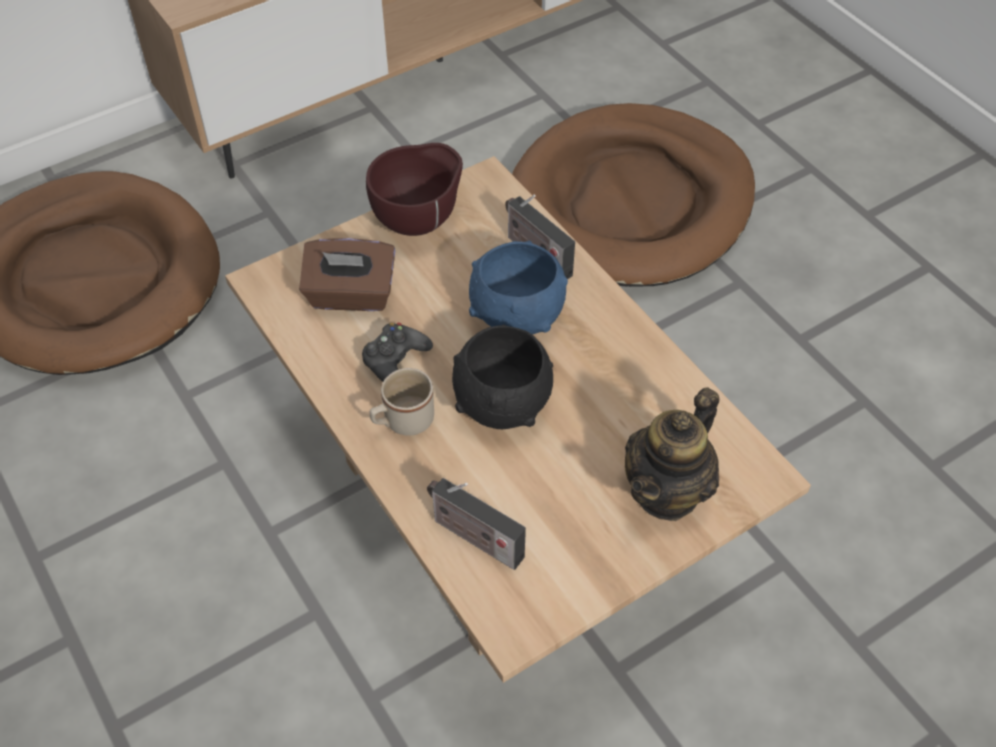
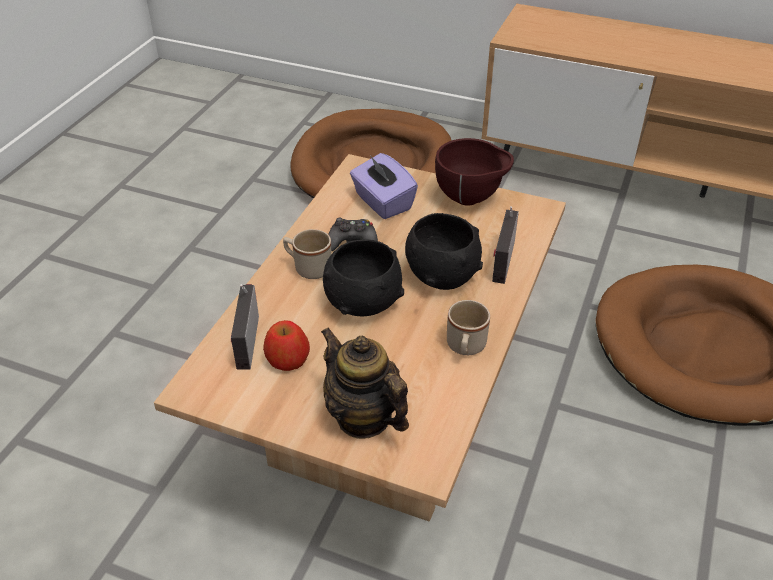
camera: 55 degrees right, 10 degrees down
brown tissue box [299,238,395,311] -> purple tissue box [350,153,418,219]
blue bowl [469,241,568,334] -> black bowl [405,213,483,290]
teapot [625,388,719,521] -> teapot turned 45 degrees clockwise [321,327,409,439]
none -> apple [263,320,310,371]
none -> beige mug [447,300,490,355]

